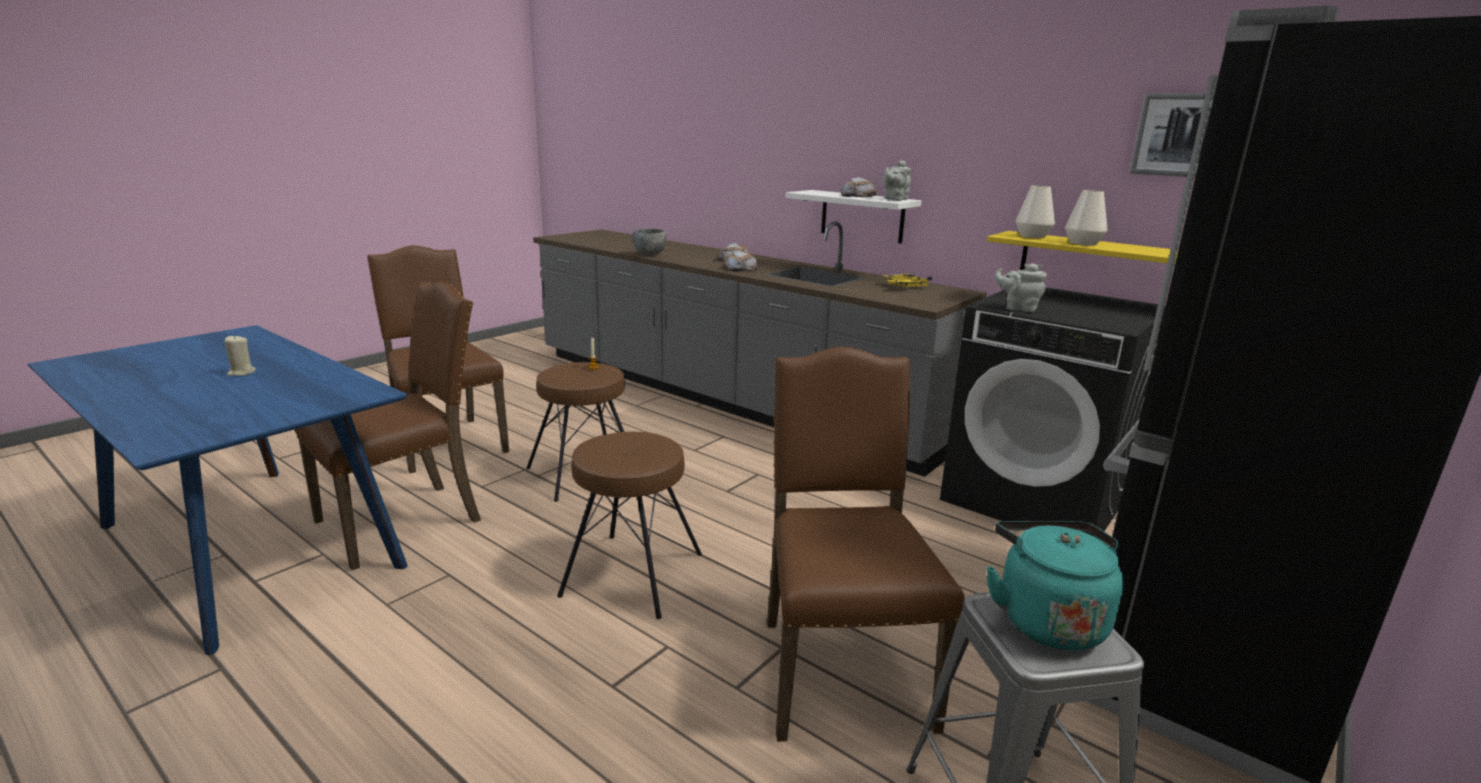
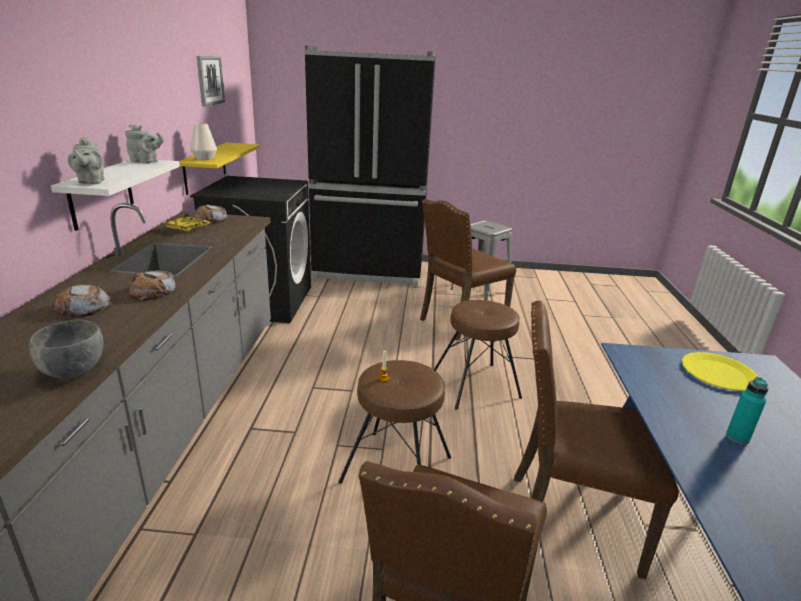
camera: 125 degrees left, 5 degrees up
beige candle [224,335,256,376] -> turquoise bottle [726,377,768,445]
bread [841,177,877,197] -> bread moved to [194,205,227,223]
turquoise kettle [986,521,1124,651] -> none
grey teapot [994,263,1047,312] -> grey teapot moved to [68,137,105,184]
white vase [1065,190,1108,246] -> none
none -> yellow plate [682,352,758,391]

